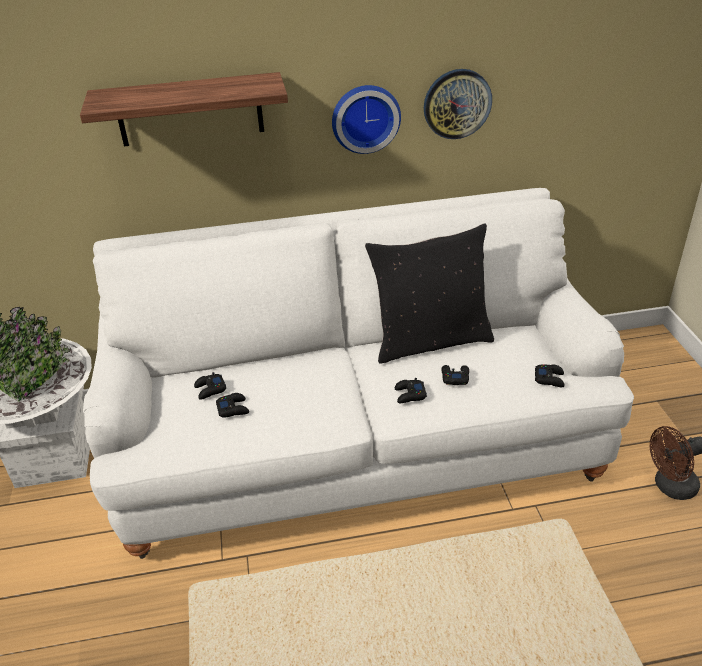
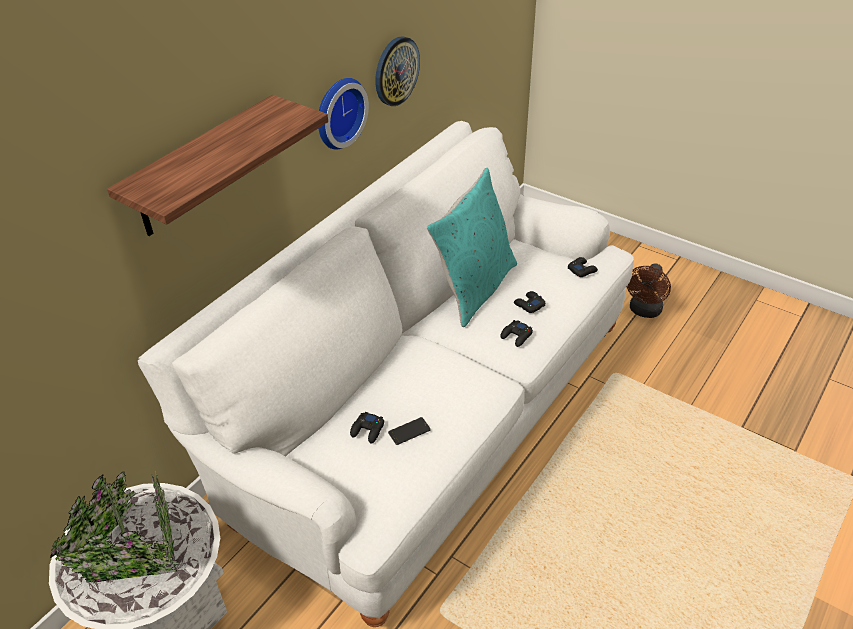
camera: 45 degrees left, 5 degrees up
black game controller [216,393,249,418] -> phone [388,417,431,445]
black pillow [365,223,494,364] -> turquoise pillow [427,168,517,327]

